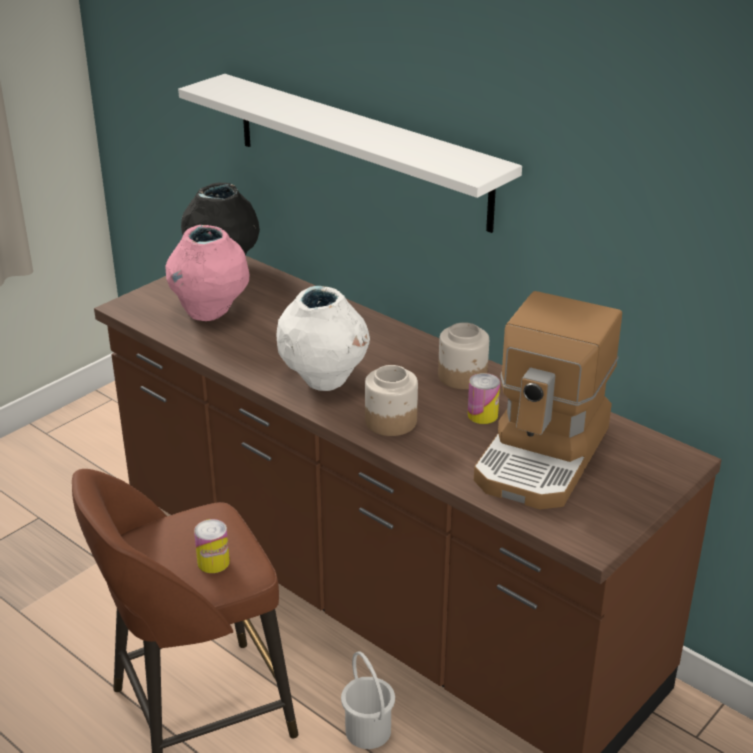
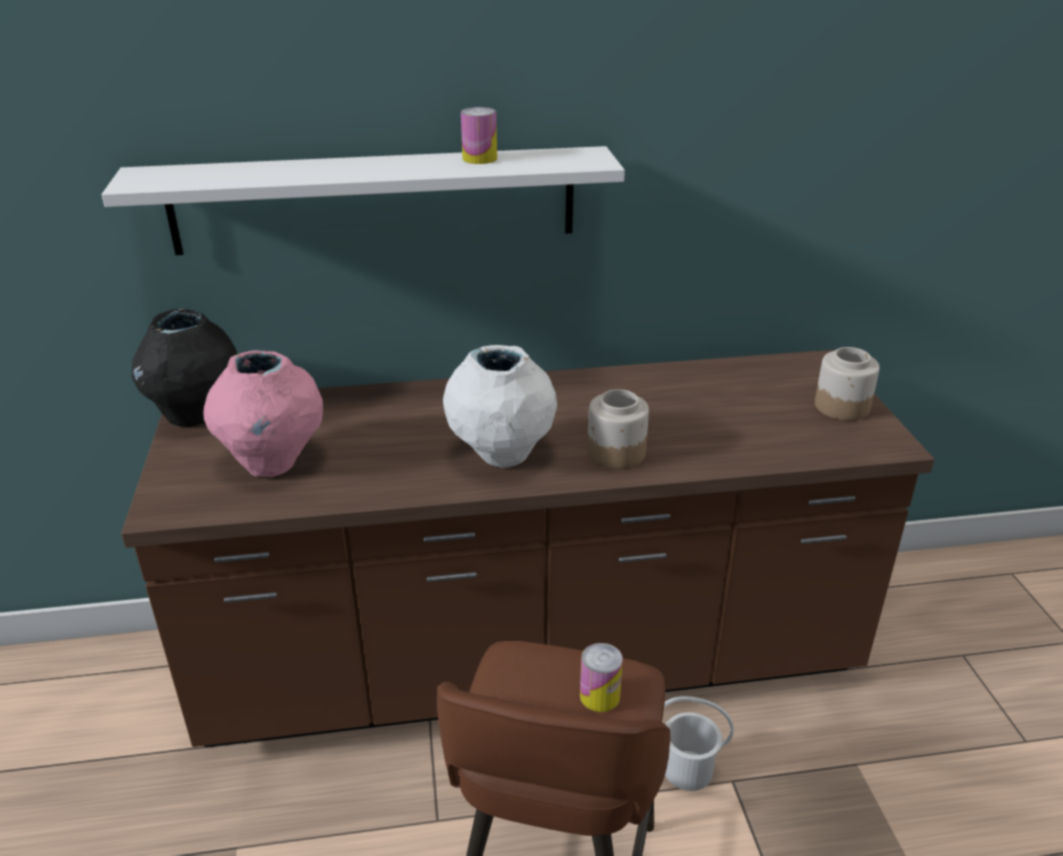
camera: 50 degrees left, 0 degrees up
jar [438,322,489,389] -> jar moved to [815,347,880,421]
can [468,373,500,424] -> can moved to [461,107,497,164]
coffee machine [474,291,622,509] -> none

